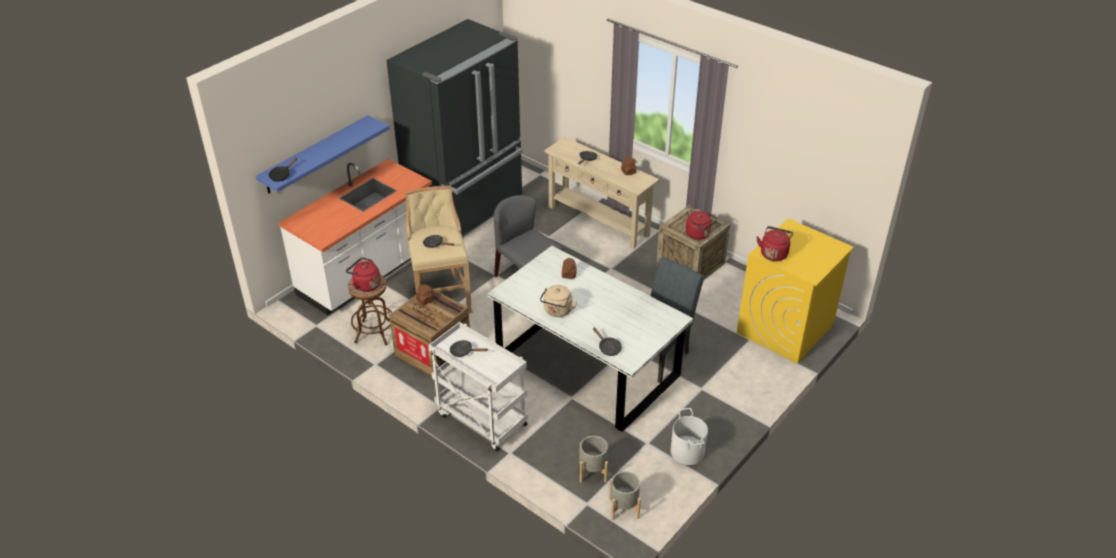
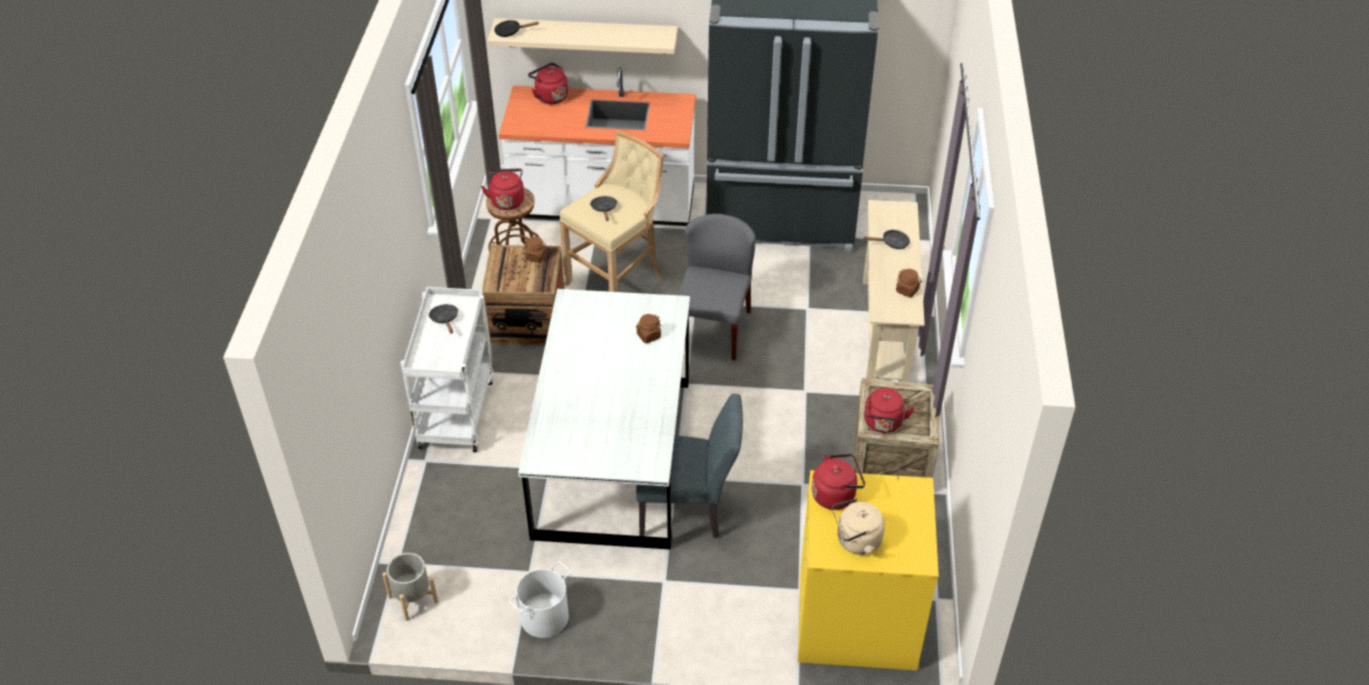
camera: 55 degrees right, 5 degrees up
blue shelf [256,115,390,194] -> beige shelf [487,18,678,54]
beige kettle [540,285,578,317] -> beige kettle moved to [832,499,885,555]
grey planter [579,436,608,483] -> none
black frying pan [593,327,622,356] -> none
none -> red kettle [528,63,568,104]

